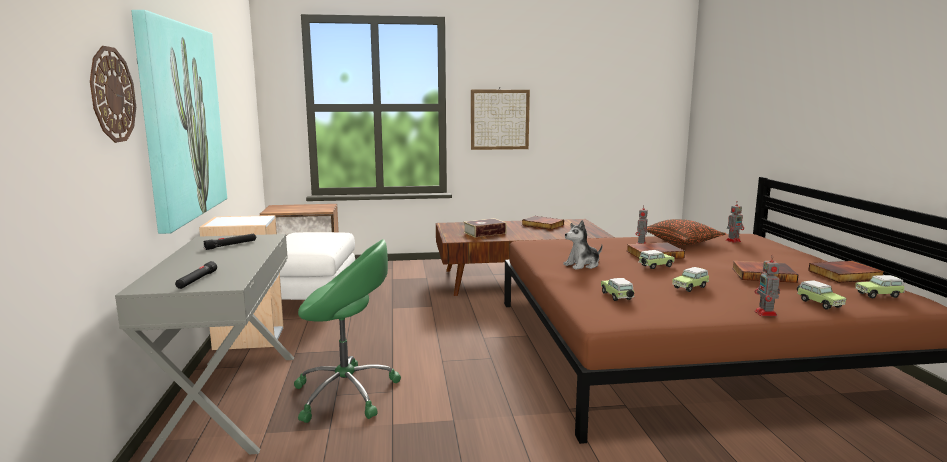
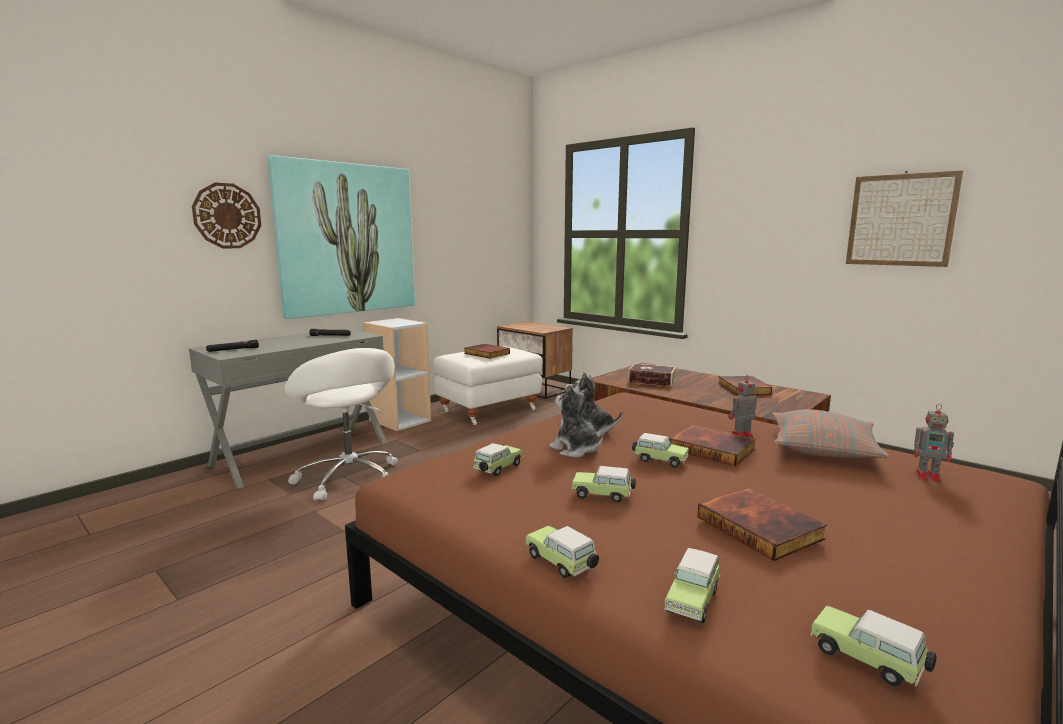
camera: 50 degrees right, 0 degrees up
green office chair [294,239,401,423] -> white office chair [285,348,398,500]
picture [471,87,530,150] -> picture moved to [846,170,963,267]
brown pillow [647,219,727,245] -> grey pillow [772,409,890,458]
toy robot [754,255,780,316] -> toy car [526,526,599,578]
book [808,261,885,283] -> book moved to [464,344,510,359]
none -> plush toy [549,384,603,457]

